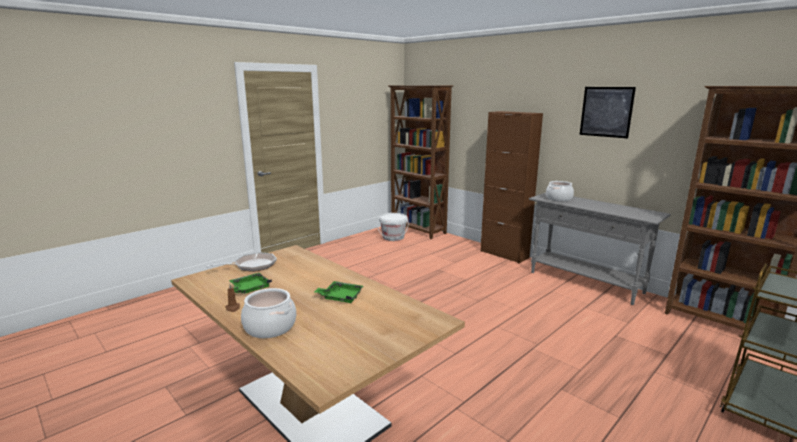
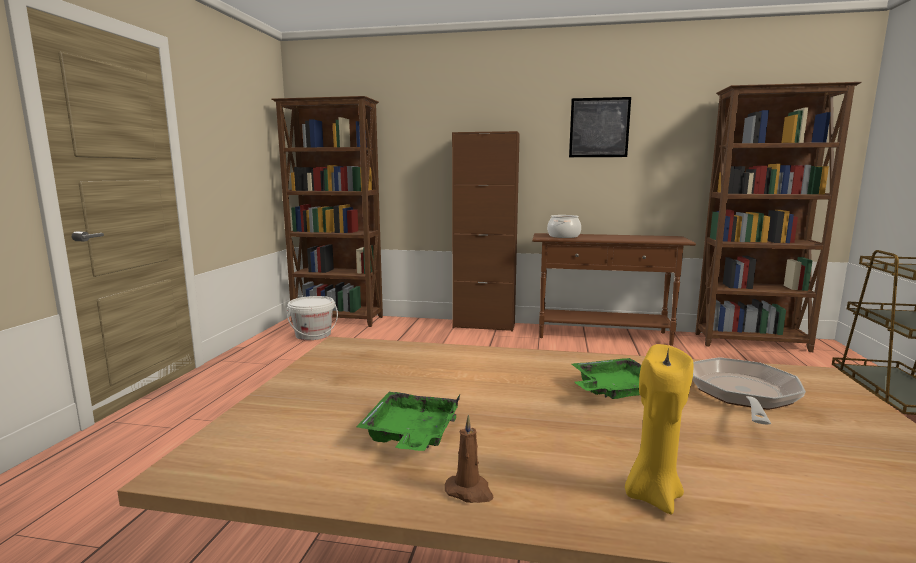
camera: 35 degrees left, 5 degrees down
frying pan [206,252,277,272] -> frying pan moved to [692,357,806,424]
cooking pot [241,288,296,338] -> yellow candle [625,344,694,514]
grey console table [529,193,671,305] -> brown console table [532,233,696,346]

